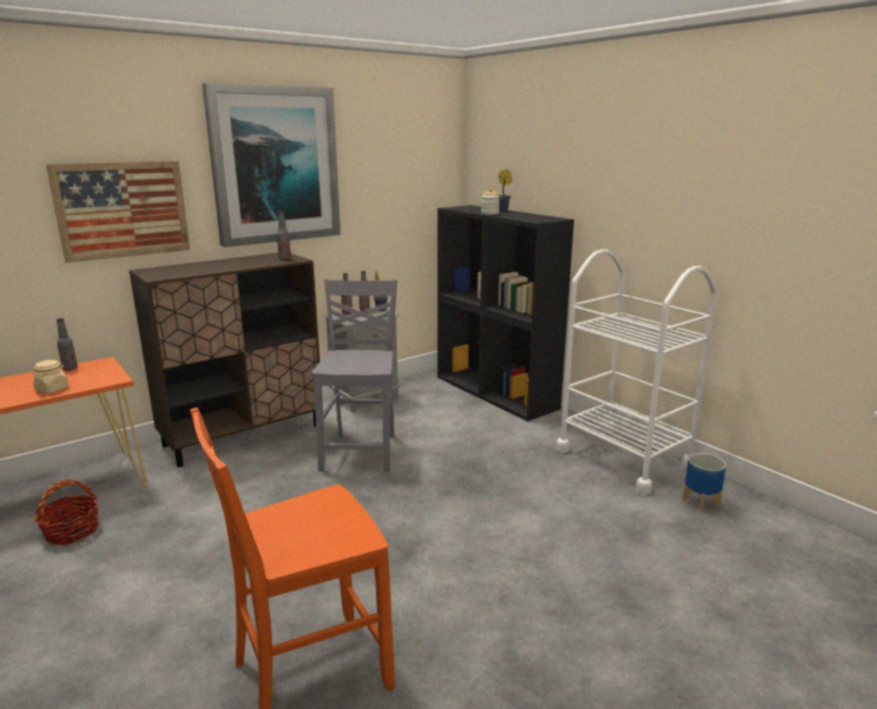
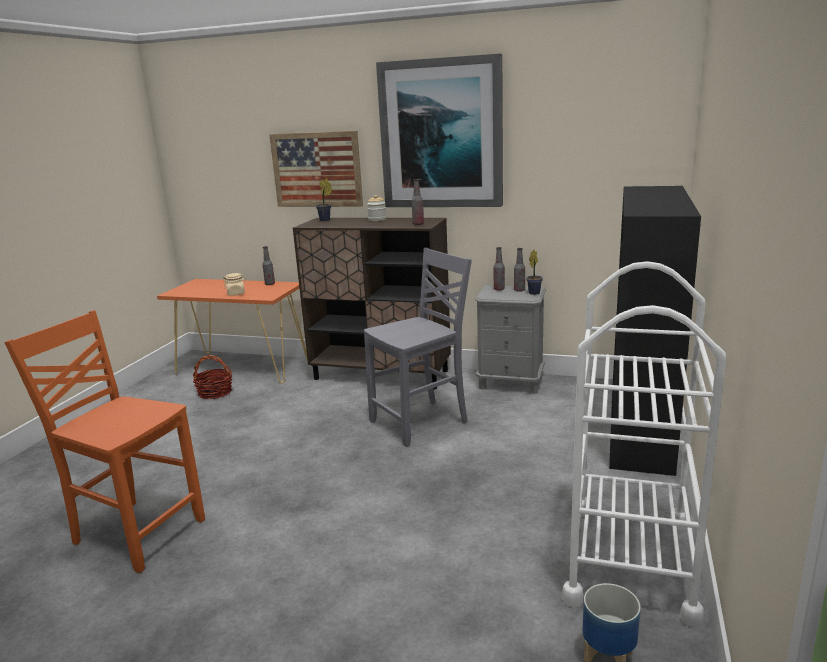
camera: 55 degrees right, 0 degrees up
jar [481,188,500,215] -> jar moved to [367,195,386,221]
potted plant [498,169,512,212] -> potted plant moved to [316,178,332,221]

